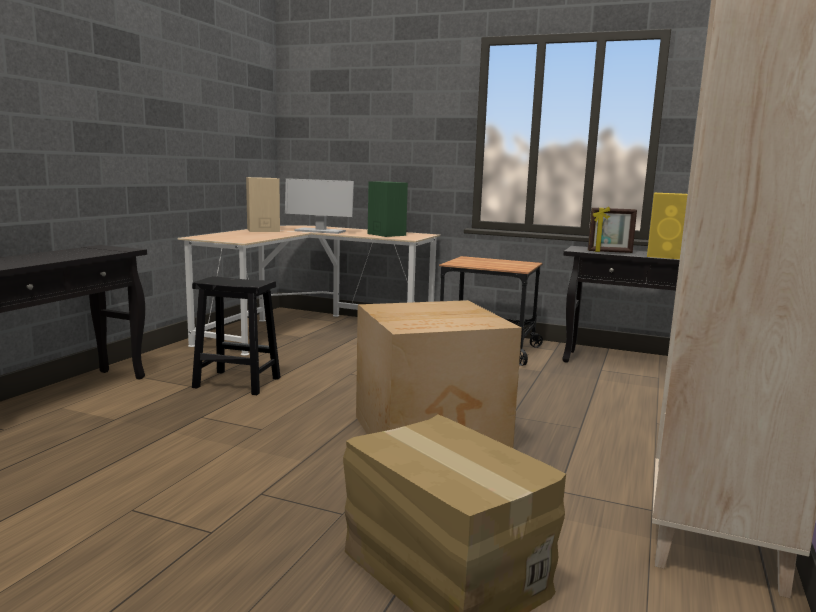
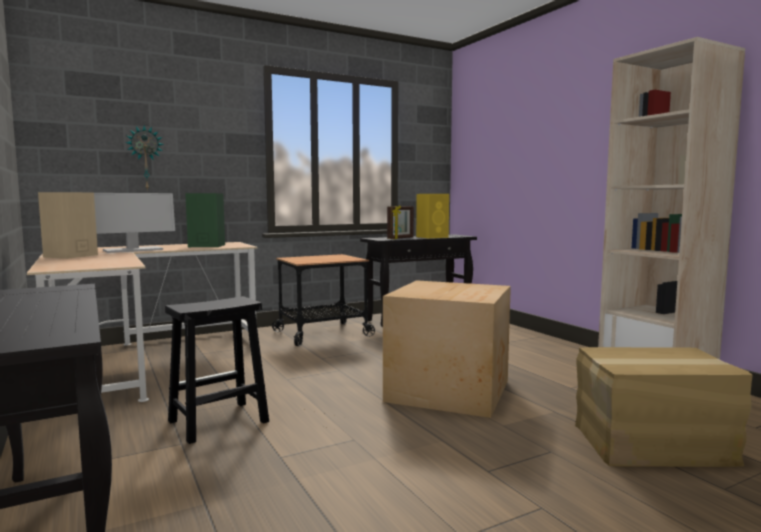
camera: 50 degrees left, 5 degrees down
none -> wall clock [125,125,164,191]

